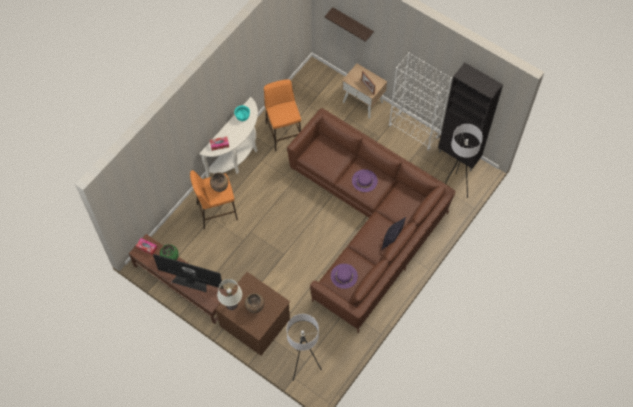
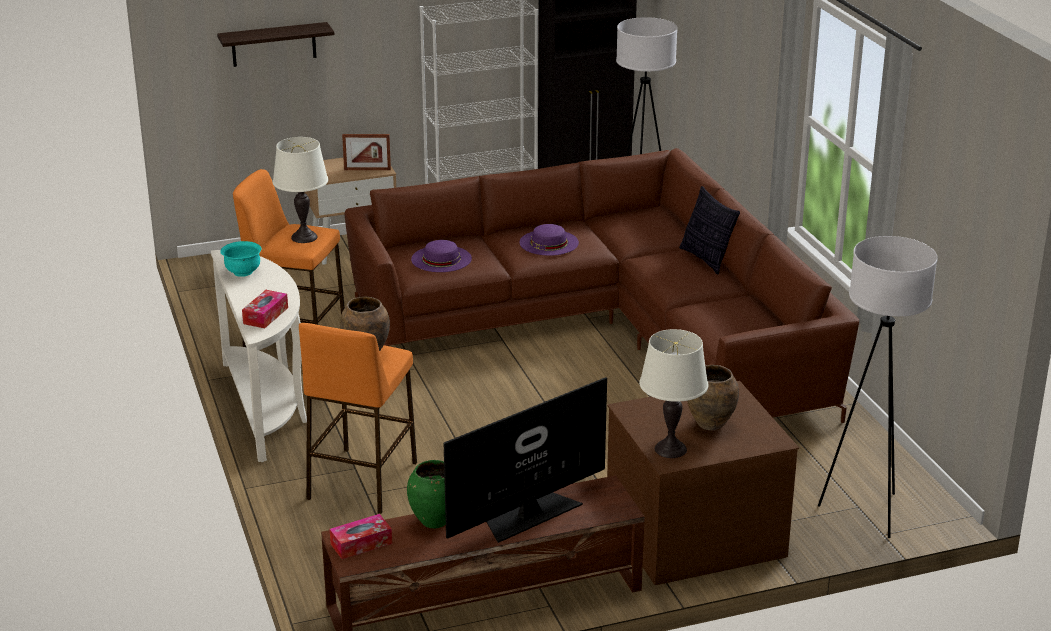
camera: 55 degrees left, 35 degrees down
purple hat [331,264,358,289] -> purple hat moved to [411,240,472,272]
none -> white table lamp [272,137,328,243]

